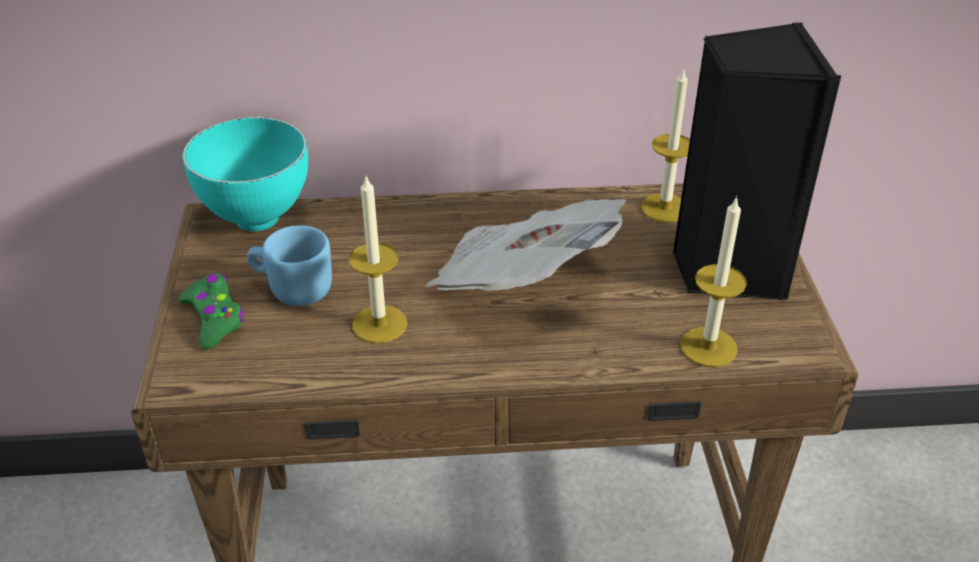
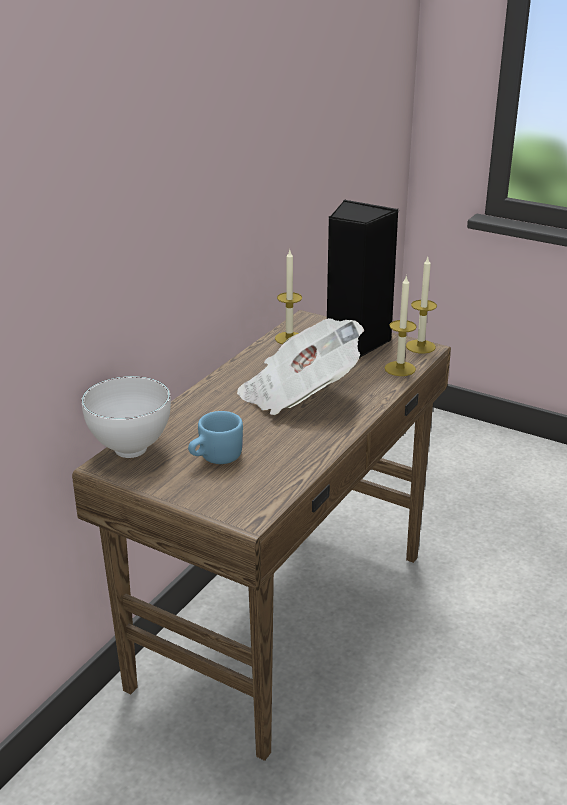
camera: 55 degrees left, 10 degrees down
green game controller [178,273,244,350] -> none
turquoise bowl [182,117,308,231] -> white bowl [81,376,171,458]
candle [349,176,407,343] -> candle moved to [406,257,437,354]

